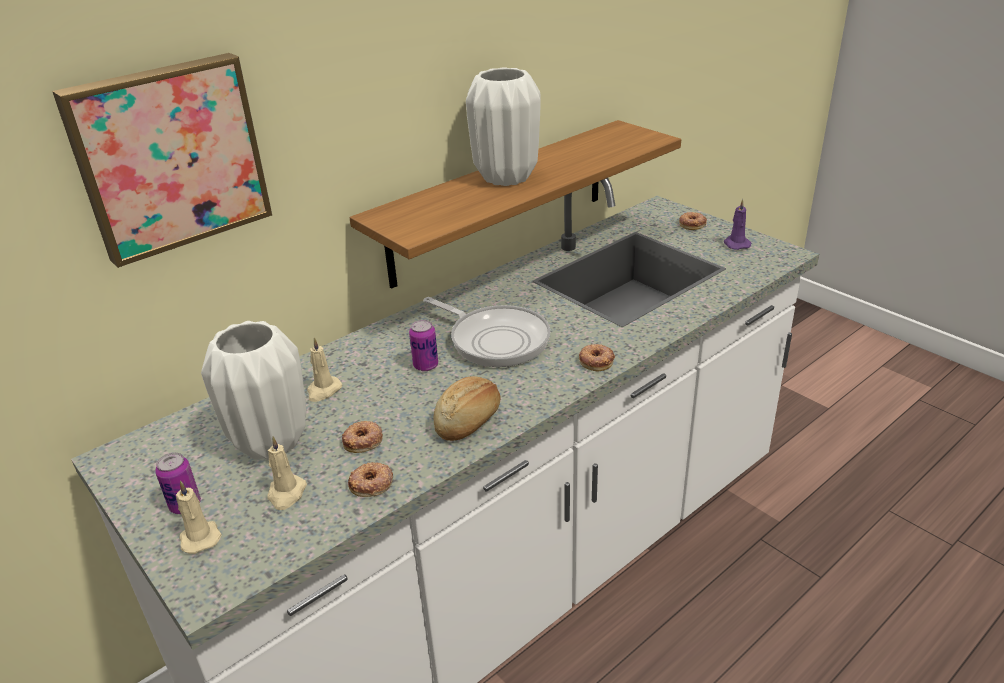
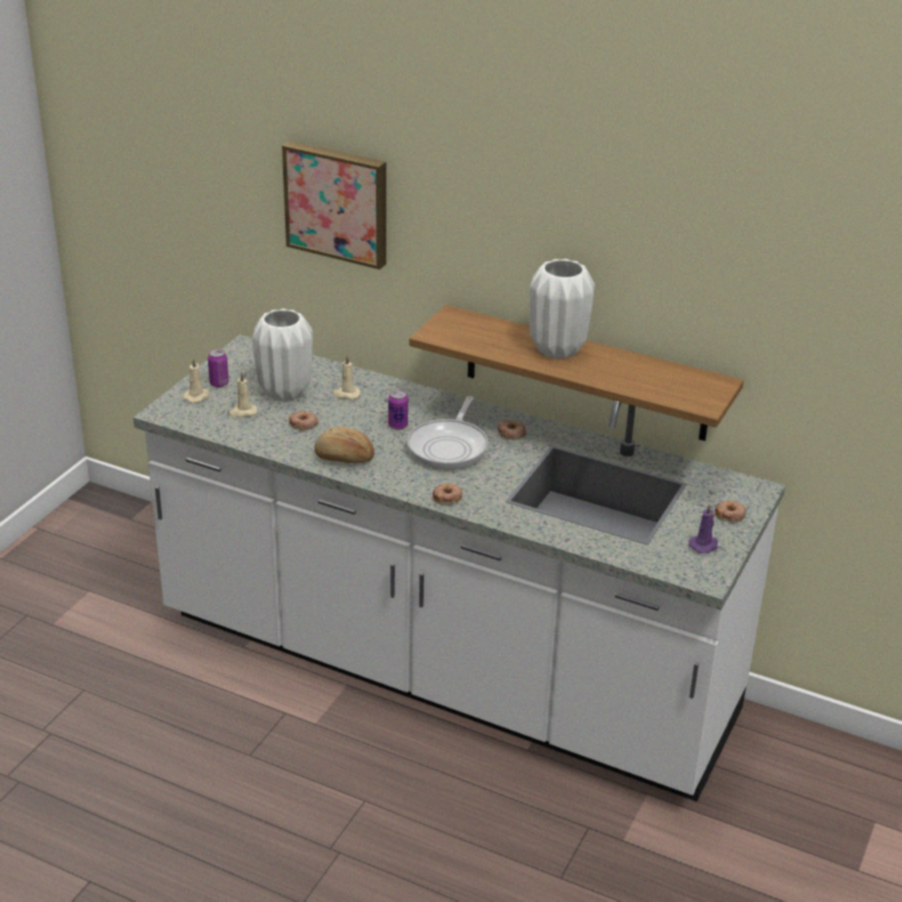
camera: 65 degrees right, 0 degrees up
donut [348,462,393,497] -> donut moved to [498,420,527,440]

